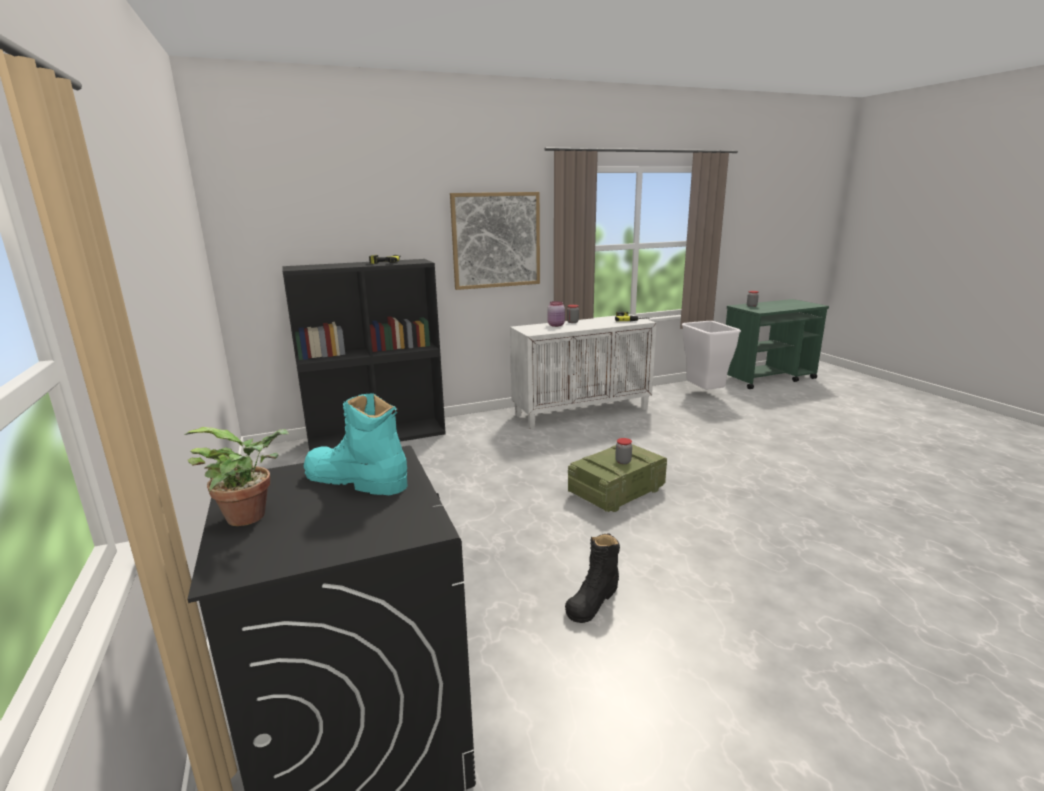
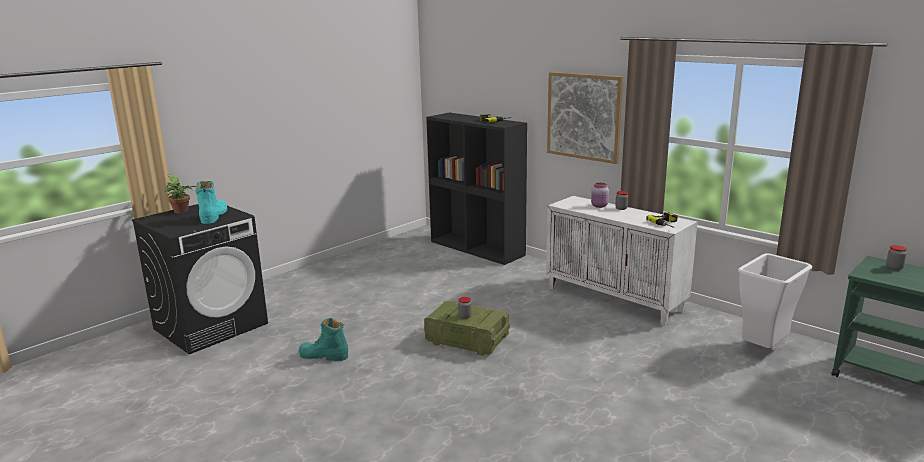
camera: 65 degrees right, 0 degrees up
black boot [565,533,620,623] -> turquoise boot [299,318,348,361]

